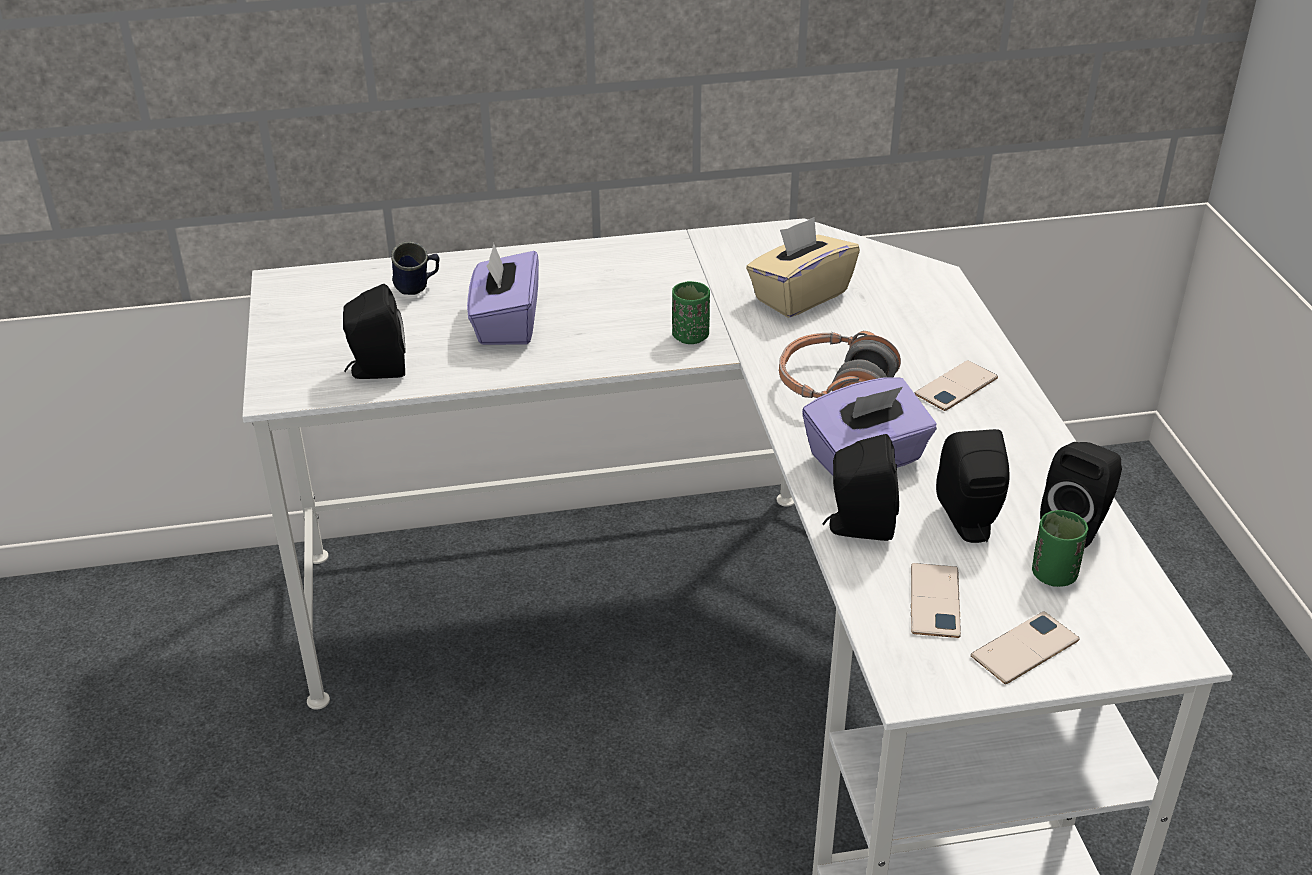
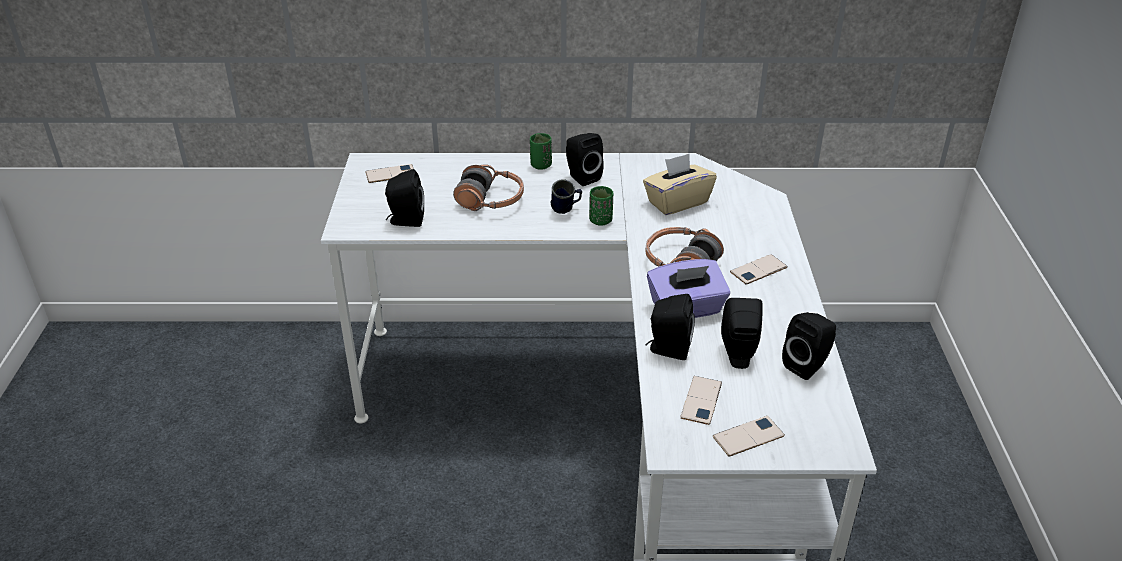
camera: 10 degrees right, 0 degrees up
blue mug [391,241,440,295] -> blue mug moved to [550,179,582,214]
purple tissue box [467,243,539,345] -> headphones [453,164,524,211]
green cup [1032,510,1089,587] -> green cup moved to [530,133,552,170]
none -> phone [365,164,414,183]
none -> black speaker [566,133,604,186]

